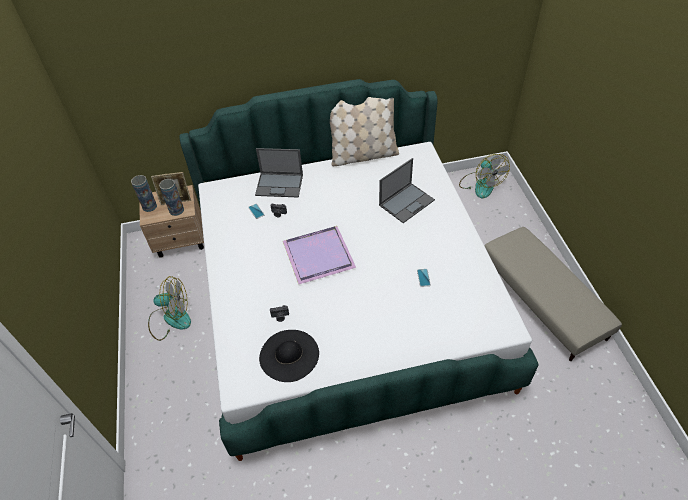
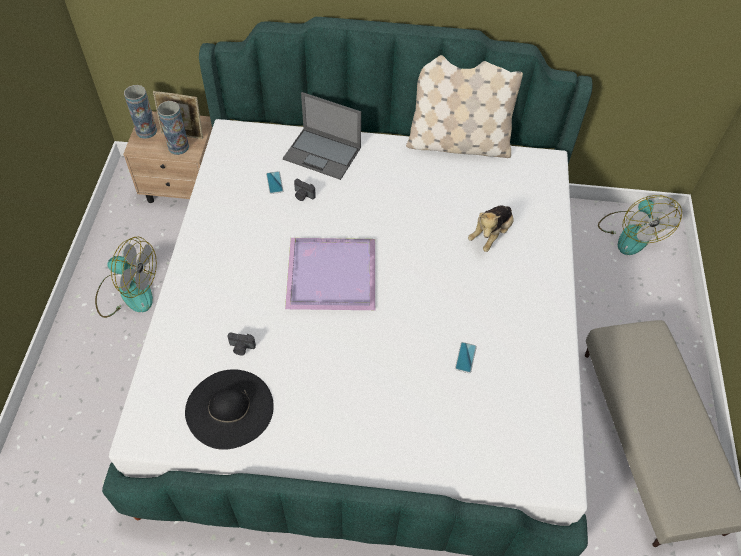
camera: 15 degrees right, 5 degrees up
laptop [379,158,435,223] -> plush toy [468,205,514,252]

